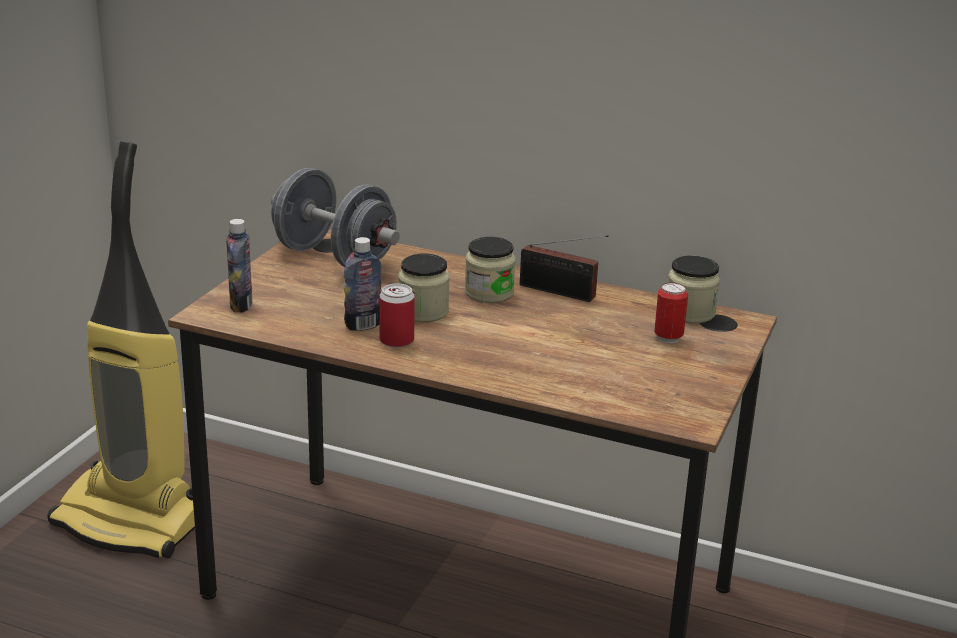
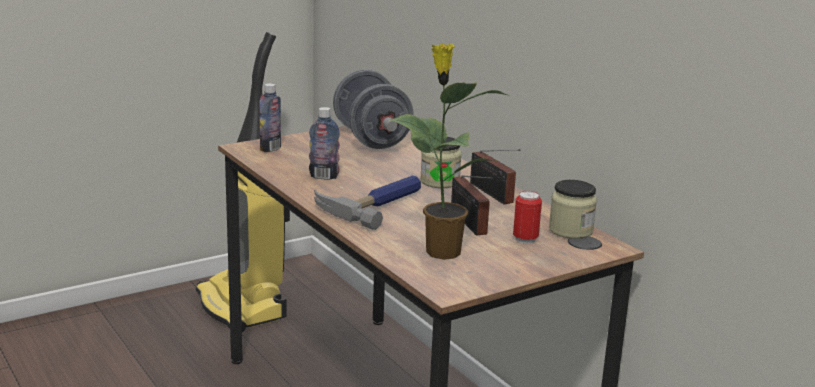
camera: 35 degrees right, 5 degrees down
can [379,283,415,348] -> none
jar [398,254,450,322] -> none
none -> hammer [314,176,421,230]
none -> potted plant [390,43,507,260]
none -> radio [451,175,493,236]

